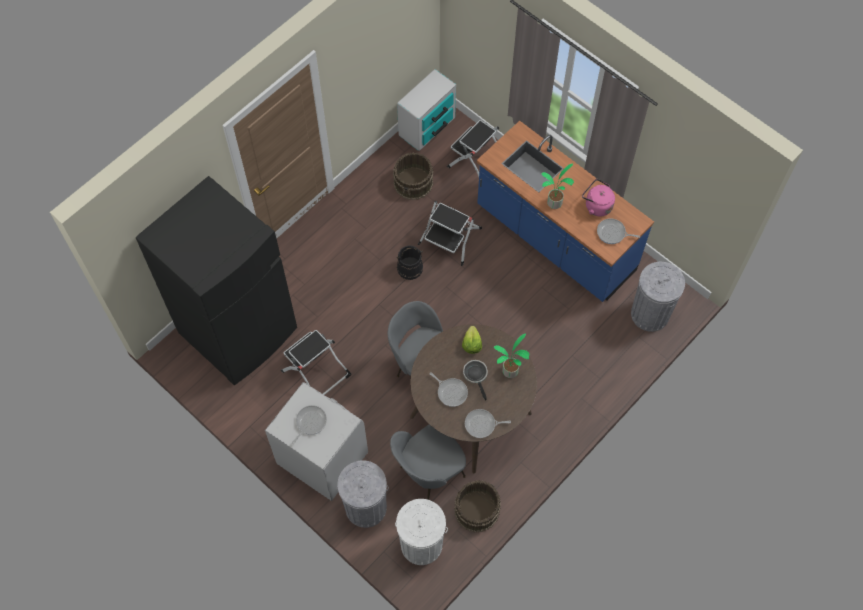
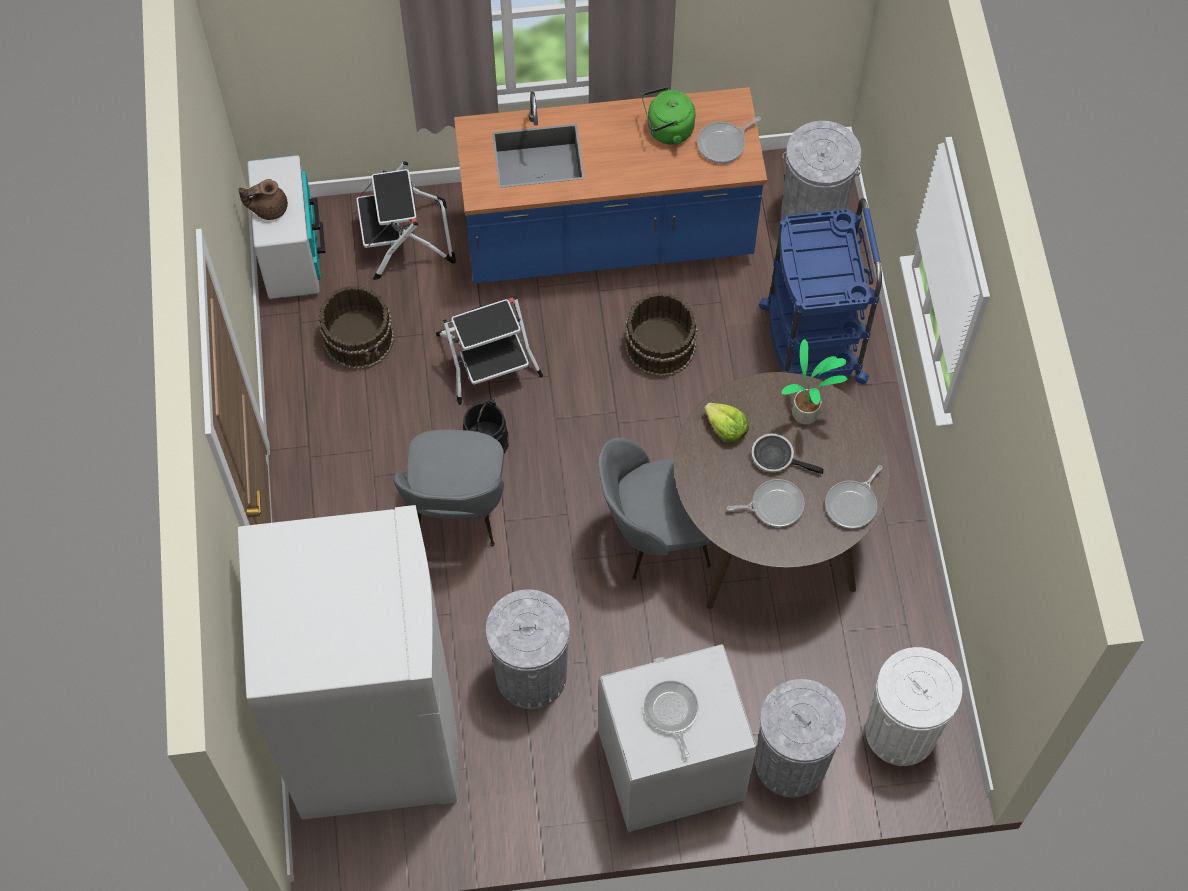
camera: 50 degrees left, 0 degrees up
black fridge [136,176,297,386] -> white fridge [238,505,458,819]
step ladder [281,330,352,395] -> grey trash can [486,589,570,709]
grey chair [390,424,466,500] -> grey chair moved to [393,430,504,546]
brown bucket [454,480,501,532] -> brown bucket moved to [625,292,698,378]
potted plant [541,164,574,209] -> none
pink kettle [582,179,615,217] -> green kettle [642,87,695,145]
none -> brown teapot [238,179,288,220]
none -> blue cart [759,198,882,384]

